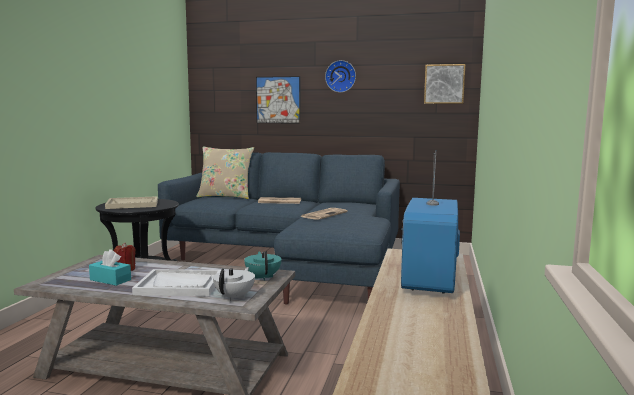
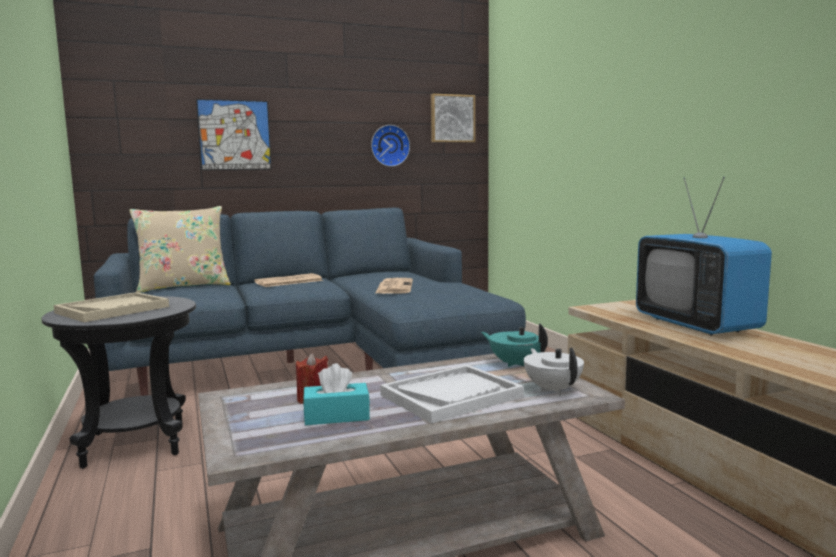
camera: 35 degrees left, 0 degrees up
wall clock [325,60,356,93] -> wall clock moved to [371,125,410,167]

